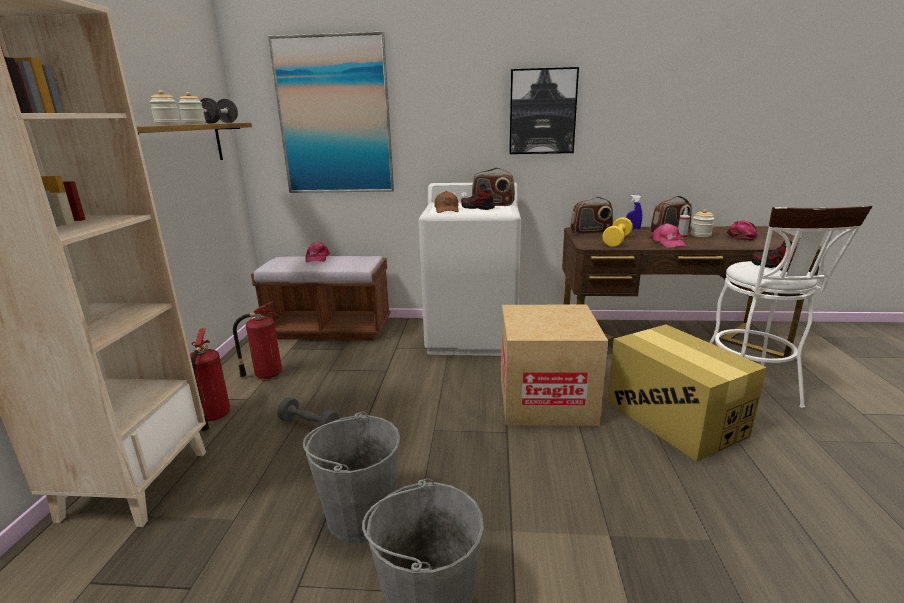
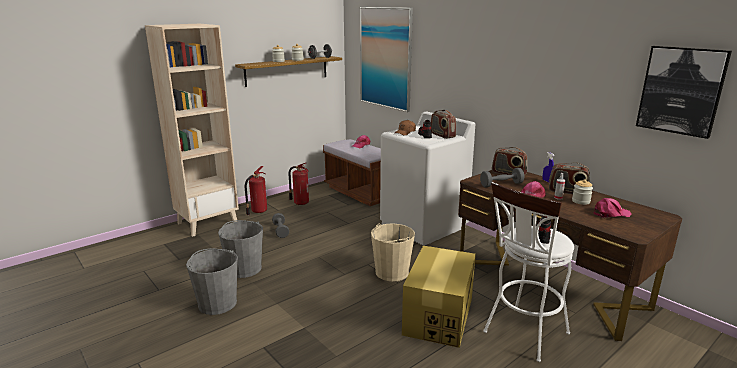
camera: 45 degrees right, 0 degrees up
cardboard box [501,304,608,426] -> beige bucket [371,224,415,281]
picture [509,67,579,154] -> picture moved to [636,46,732,139]
yellow dumbbell [602,217,633,247] -> grey dumbbell [480,168,524,187]

